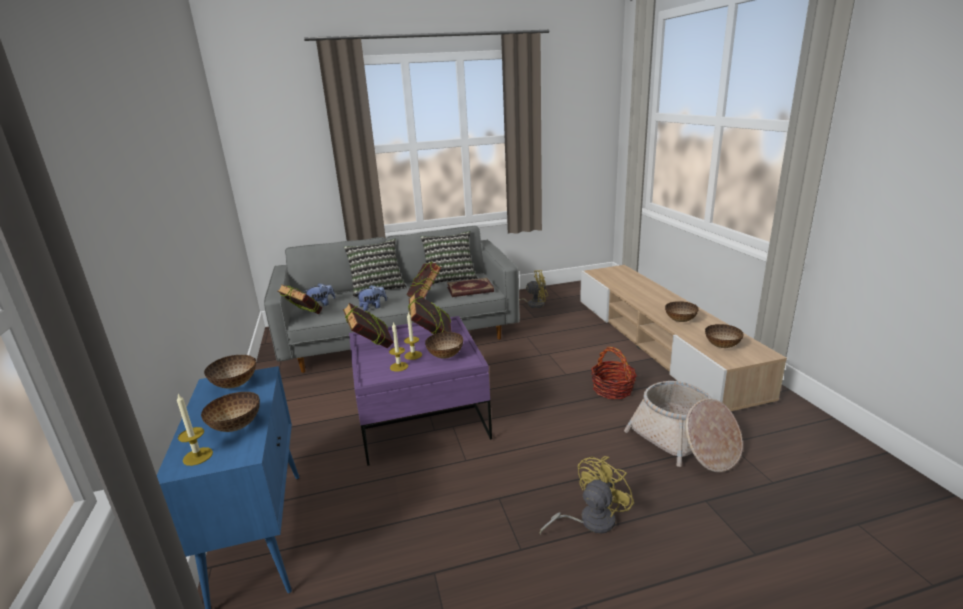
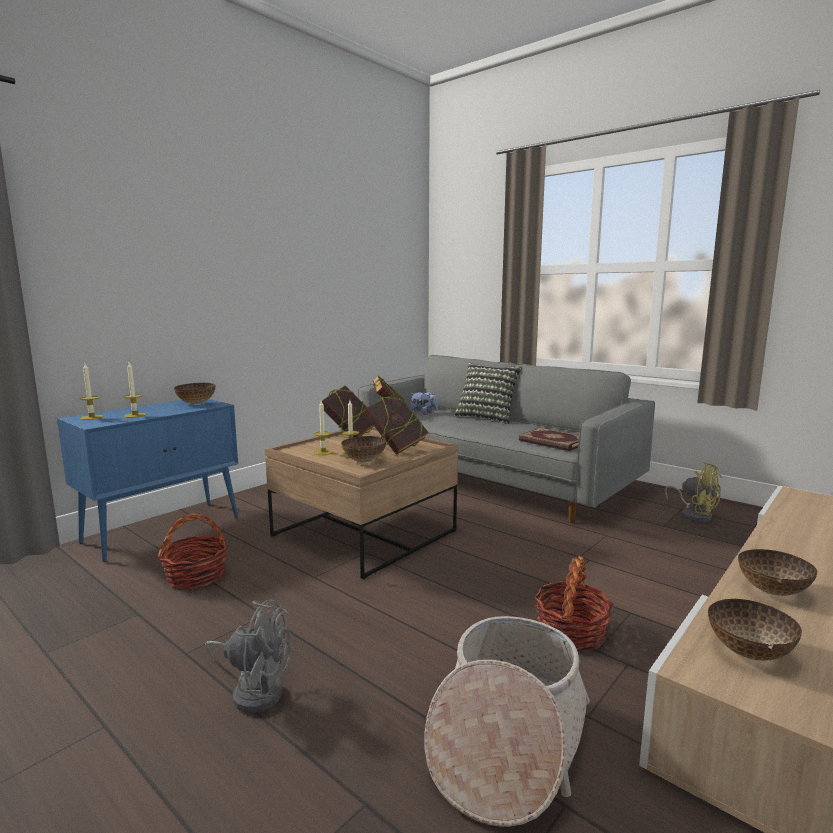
camera: 55 degrees right, 10 degrees down
bowl [201,392,260,432] -> candle [123,362,146,418]
purple coffee table [349,316,492,466] -> brown coffee table [265,427,458,579]
plush toy [356,285,387,311] -> none
book [406,262,441,298] -> none
pillow [421,231,478,285] -> none
yellow fan [539,456,634,535] -> grey fan [205,600,291,713]
none -> basket [158,513,227,589]

